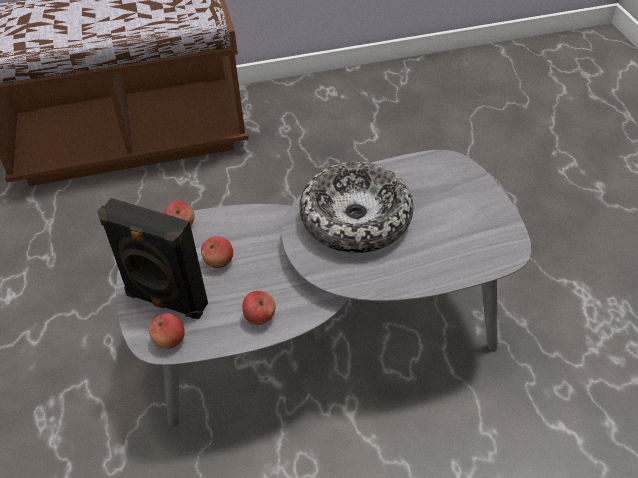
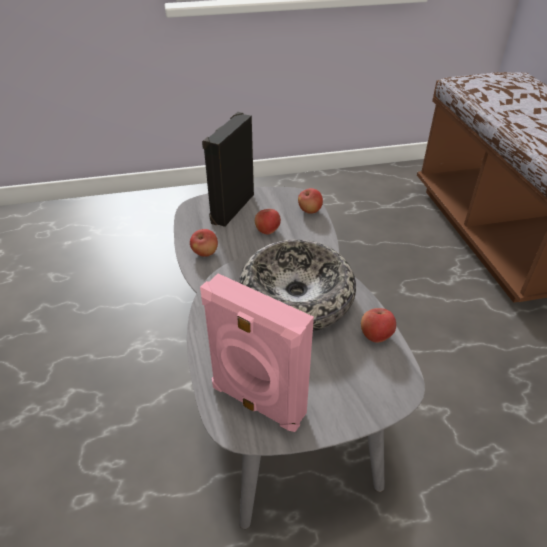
camera: 90 degrees right, 5 degrees down
apple [149,313,185,349] -> apple moved to [361,308,396,343]
none -> pink speaker [200,273,314,432]

